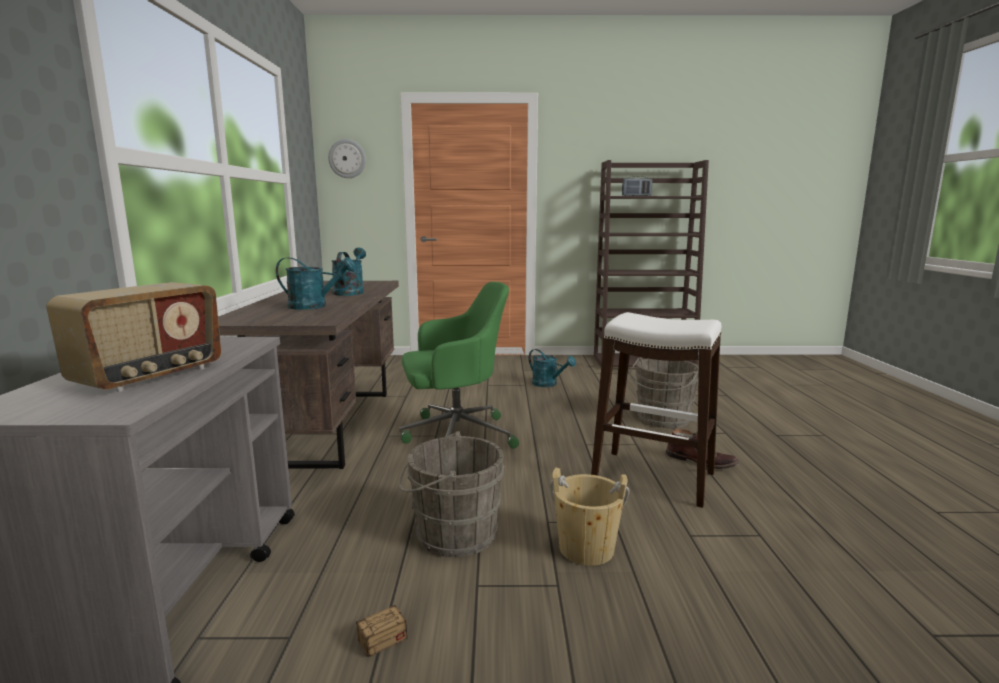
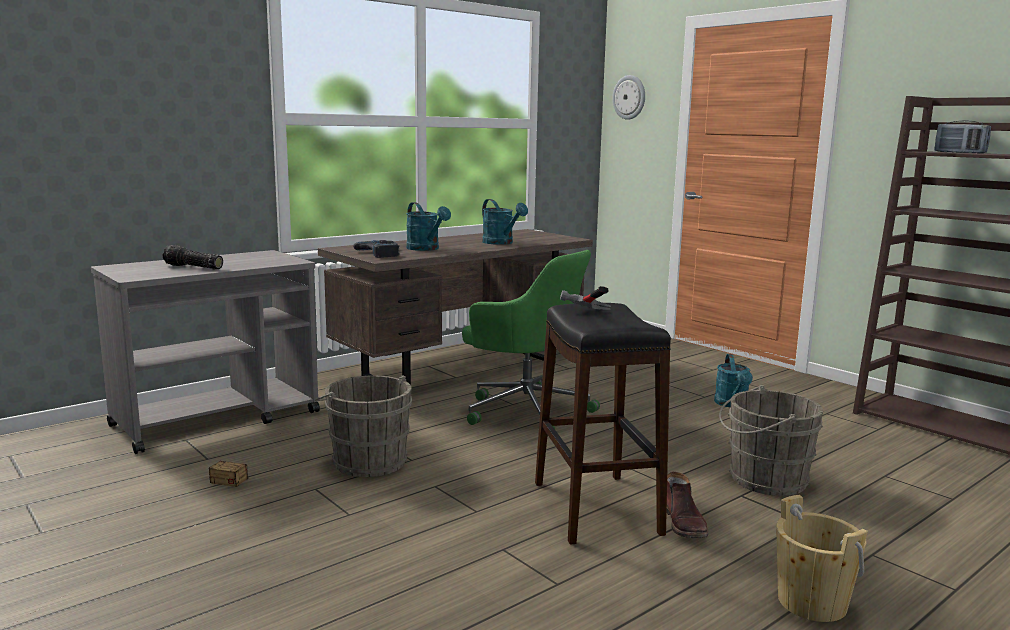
camera: 50 degrees right, 0 degrees up
radio [46,282,221,392] -> flashlight [163,245,223,269]
turquoise watering can [332,247,366,296] -> turquoise watering can turned 90 degrees clockwise [482,199,528,245]
beige bucket [550,468,630,566] -> beige bucket moved to [776,495,868,622]
white stool [591,312,721,508] -> black stool [535,303,671,545]
none -> power drill [353,240,400,258]
none -> hammer [560,286,611,310]

